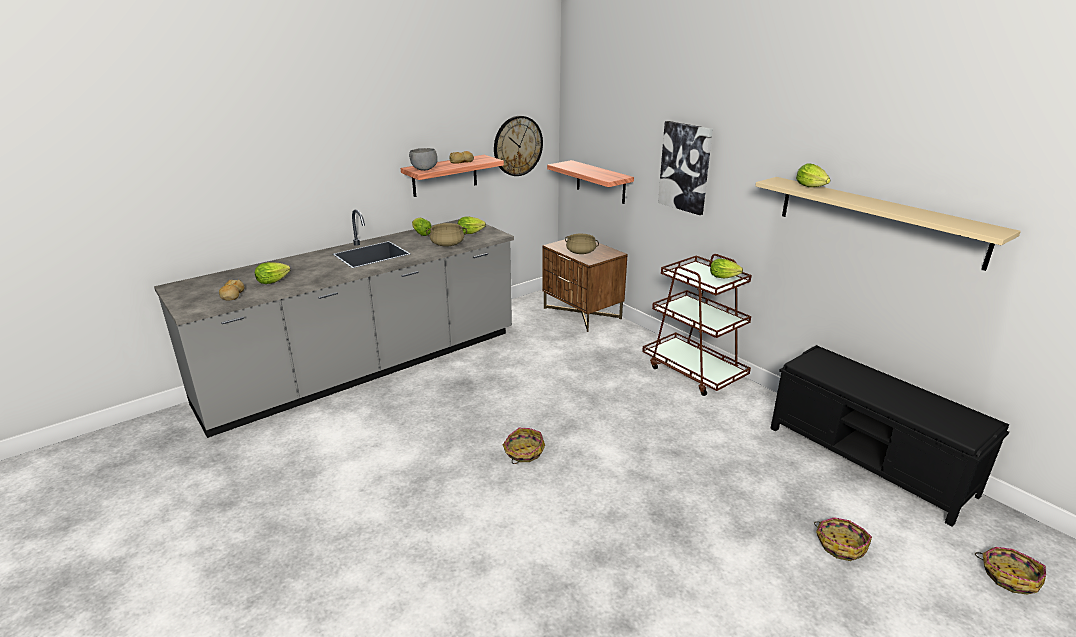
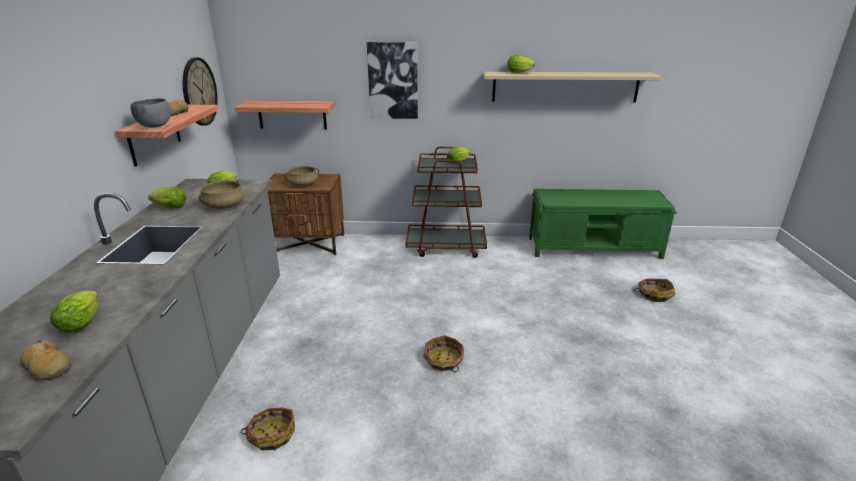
camera: 50 degrees left, 0 degrees up
black bench [770,345,1009,526] -> green bench [529,189,677,259]
basket [975,547,1046,594] -> basket moved to [240,408,295,450]

